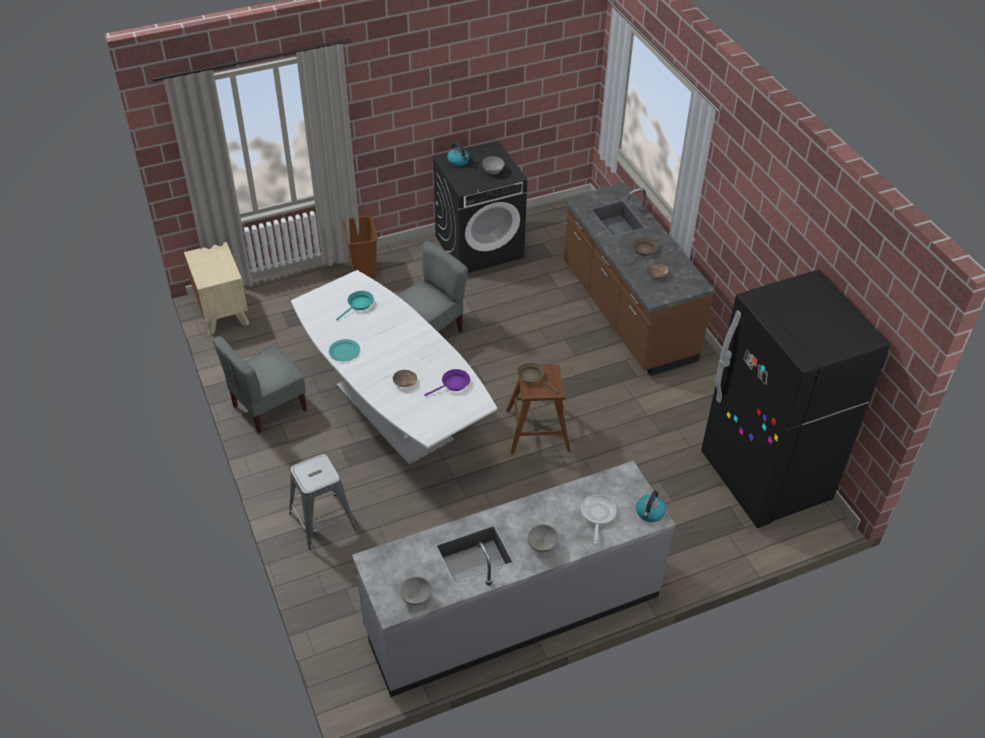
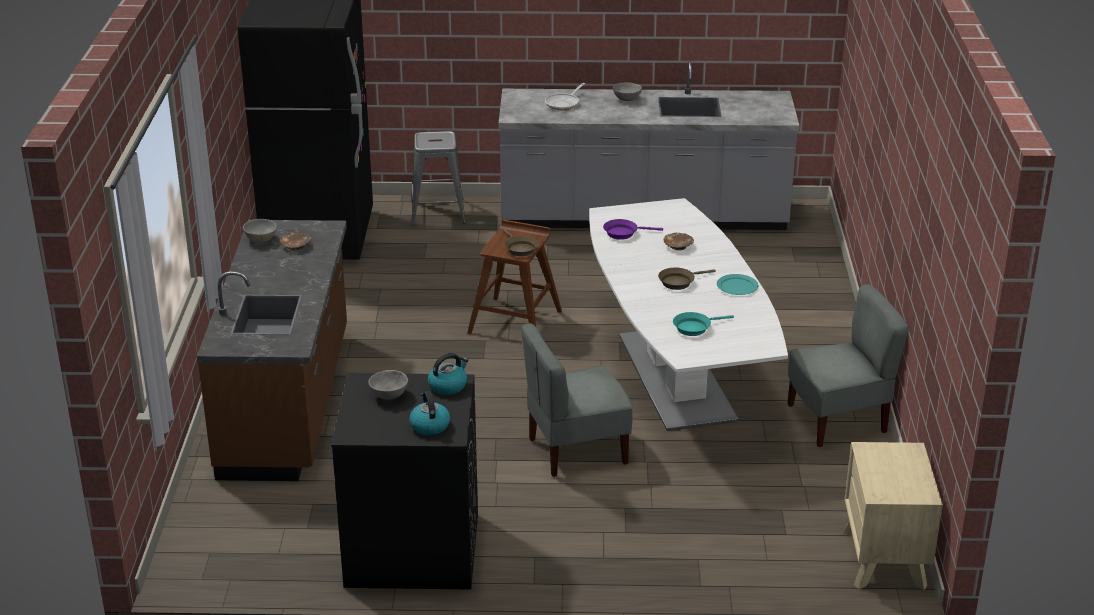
camera: 155 degrees left, 15 degrees down
grey stool [289,454,357,550] -> grey stool moved to [411,131,466,226]
brown trash can [342,216,378,279] -> none
grey bowl [399,577,432,605] -> grey bowl moved to [243,219,277,243]
brown frying pan [627,238,658,266] -> brown frying pan moved to [658,267,716,290]
kettle [636,490,666,522] -> kettle moved to [428,353,468,395]

